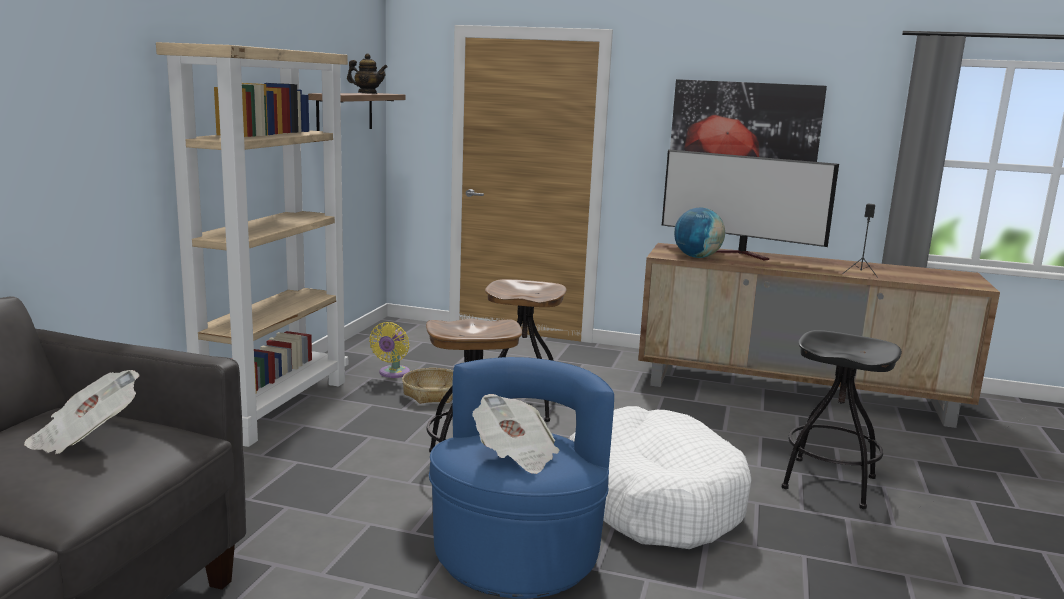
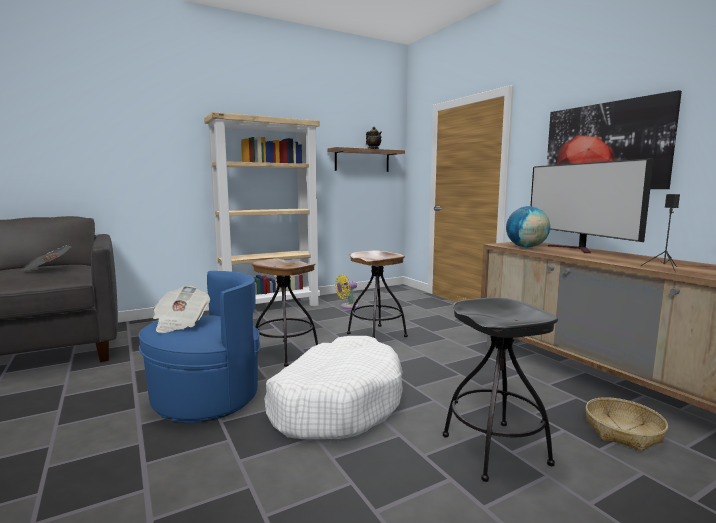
camera: 45 degrees right, 5 degrees down
basket [402,368,453,404] -> basket moved to [586,397,668,451]

